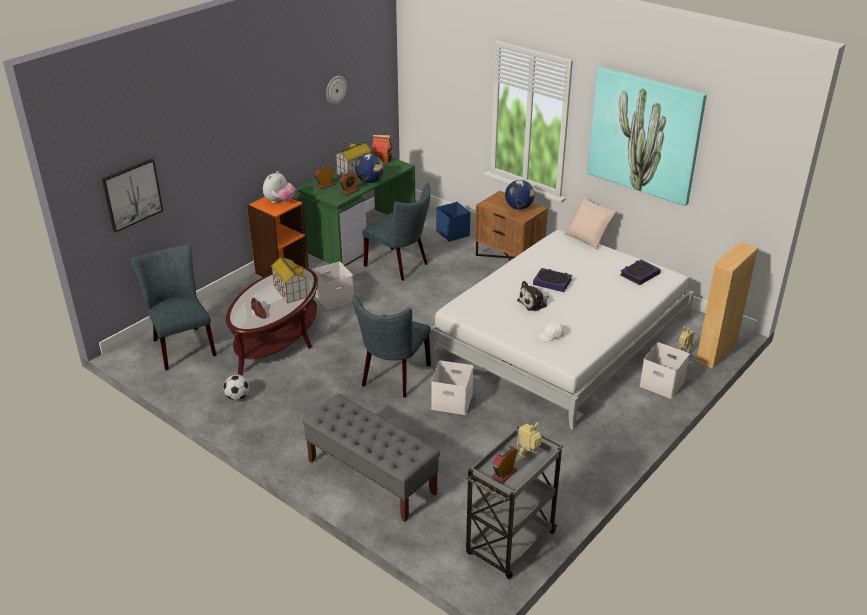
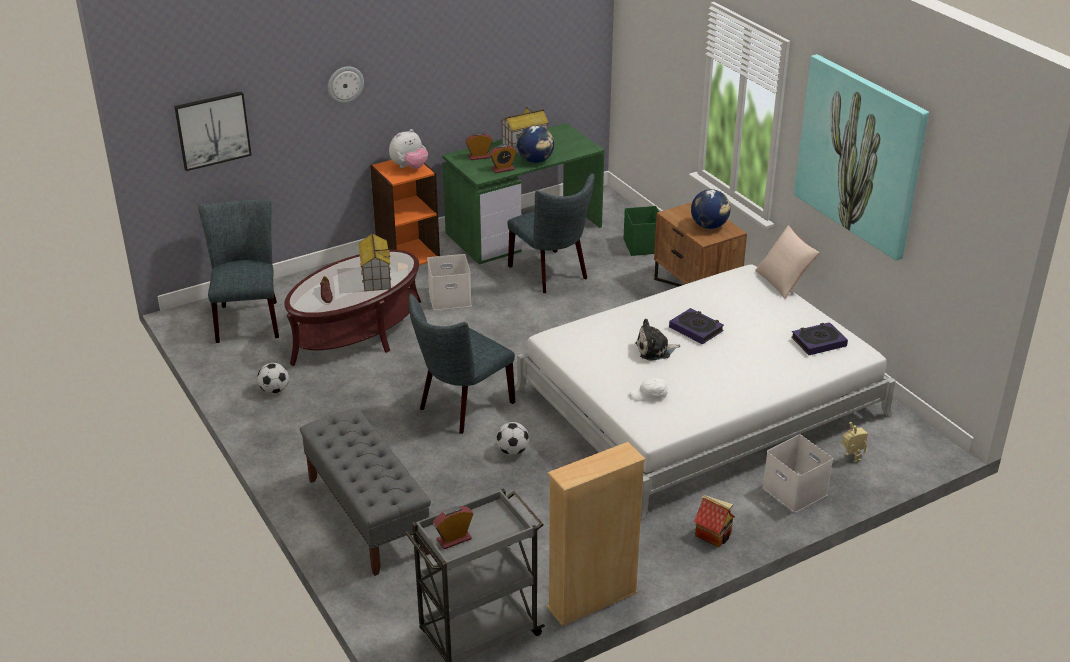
camera: 20 degrees right, 0 degrees up
wall clock [326,76,347,104] -> wall clock moved to [328,66,364,103]
toy house [371,135,392,164] -> toy house moved to [694,494,735,547]
white storage box [431,361,474,415] -> football [496,422,529,455]
blue storage box [436,202,470,242] -> green storage box [624,206,659,256]
toy robot [517,423,542,459] -> none
beige bookcase [695,241,758,369] -> beige bookcase moved to [547,442,646,626]

